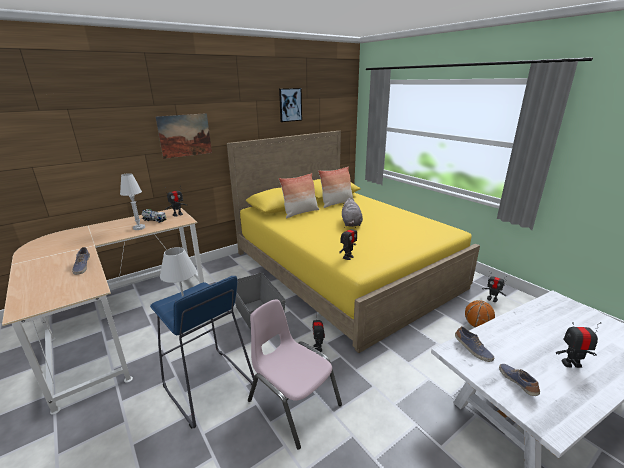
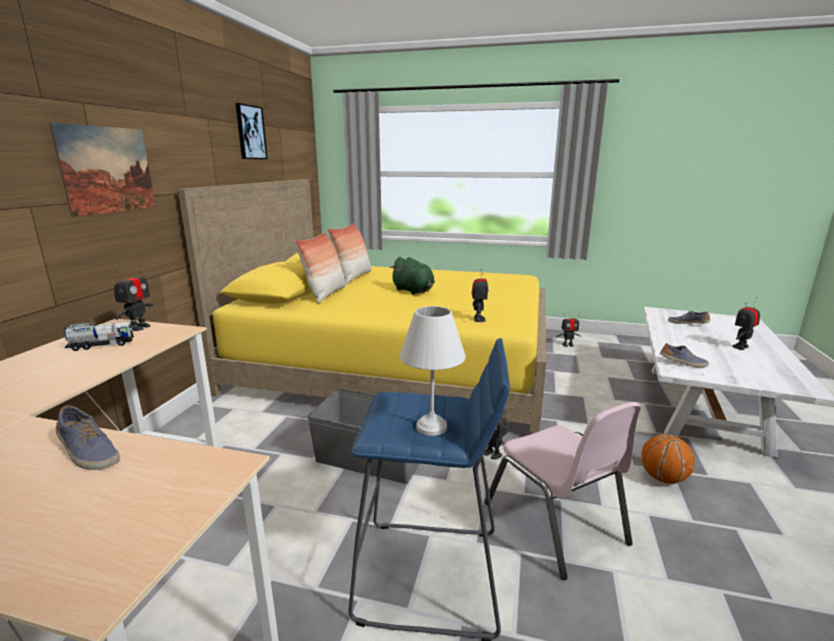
camera: 40 degrees left, 5 degrees down
white table lamp [120,173,145,230] -> none
pink chair [248,299,342,450] -> pink chair turned 120 degrees counterclockwise [485,402,641,580]
grey plush toy [342,198,363,227] -> green plush toy [390,257,435,295]
basketball [465,300,495,327] -> basketball moved to [641,434,695,484]
shoe [499,364,540,396] -> shoe moved to [668,311,710,324]

